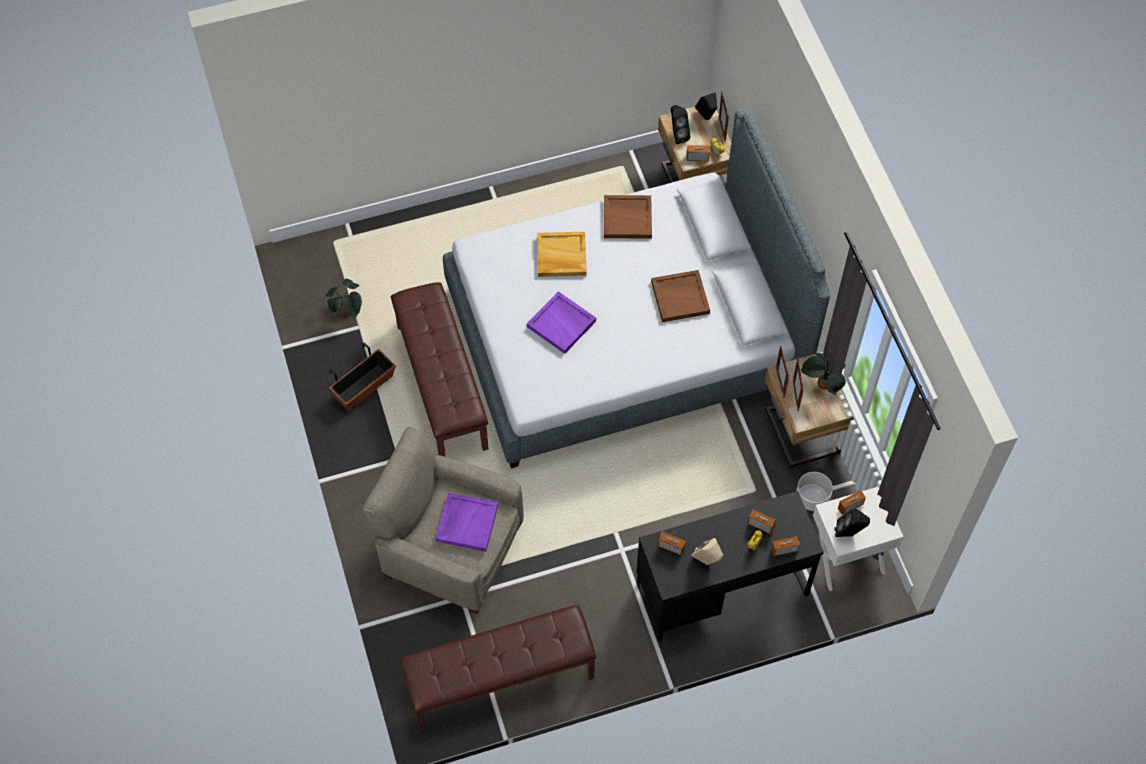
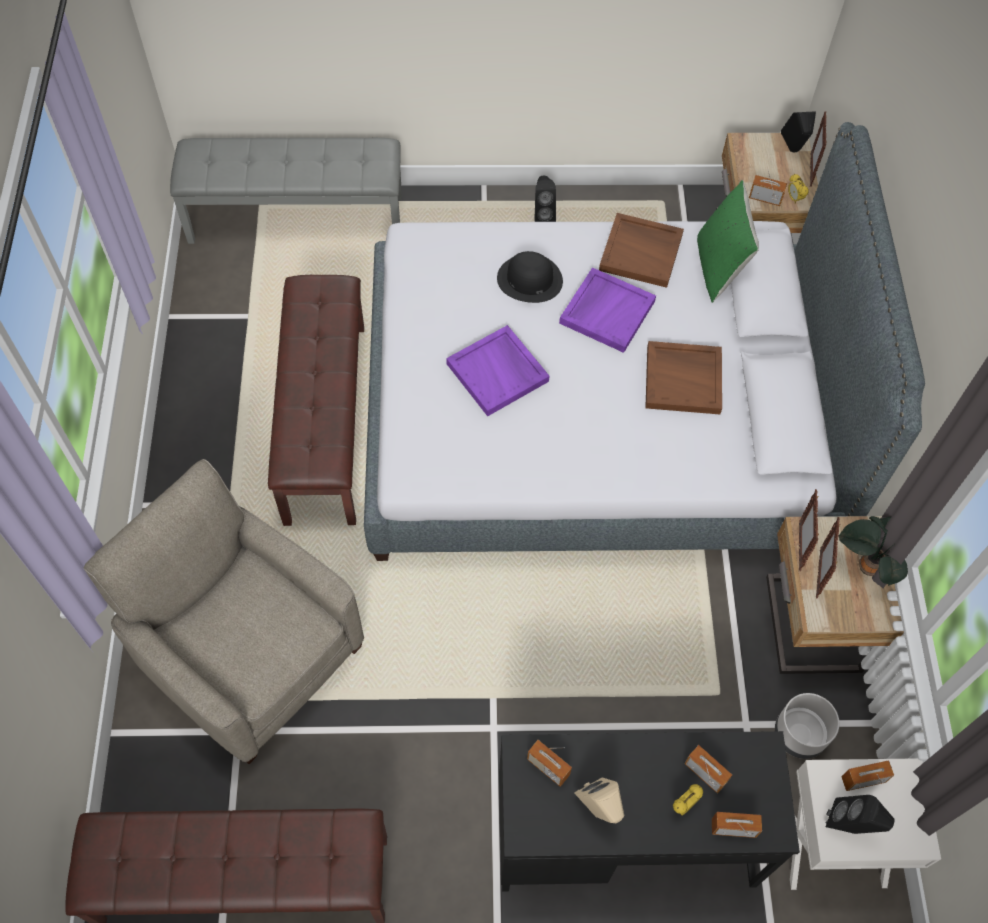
camera: 15 degrees right, 0 degrees up
potted plant [325,279,362,319] -> none
planter [329,342,396,411] -> none
purple tray [435,493,498,552] -> purple tray moved to [559,267,656,353]
beige tray [537,232,587,277] -> black hat [497,251,563,303]
black speaker [671,105,690,144] -> black speaker moved to [534,175,556,222]
none -> grey bench [170,138,402,244]
none -> green pillow [697,180,759,303]

